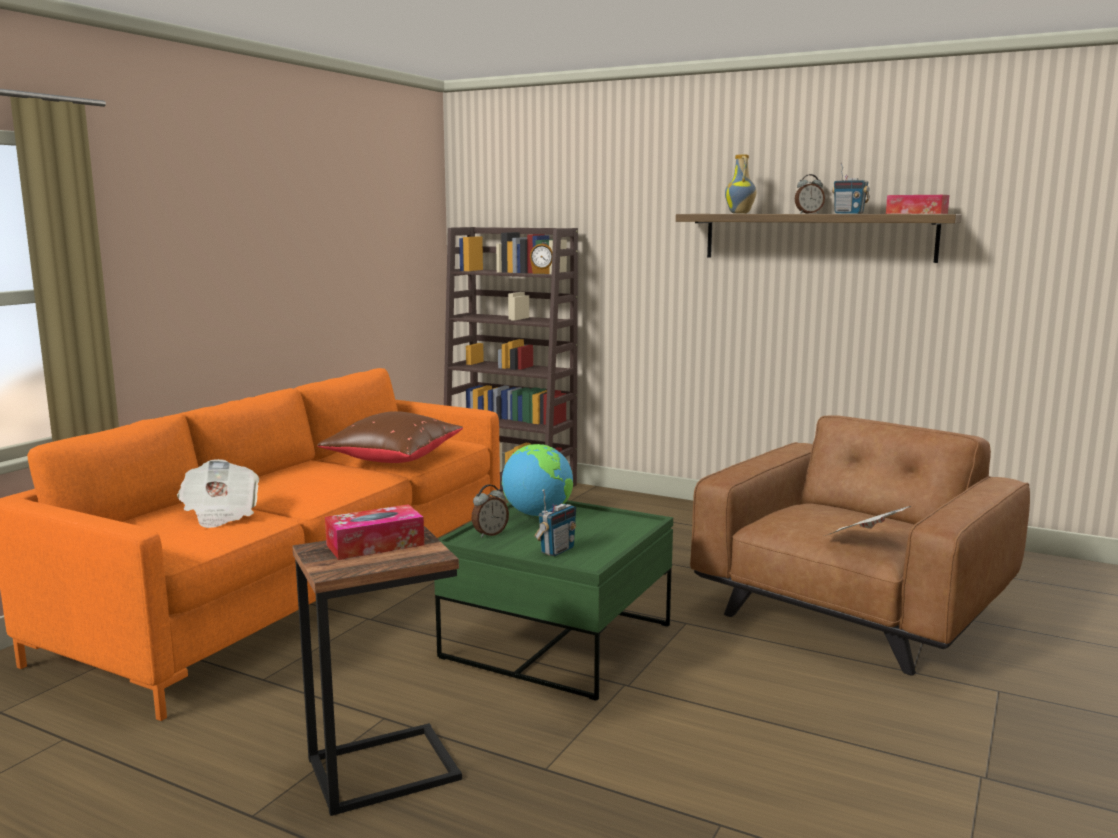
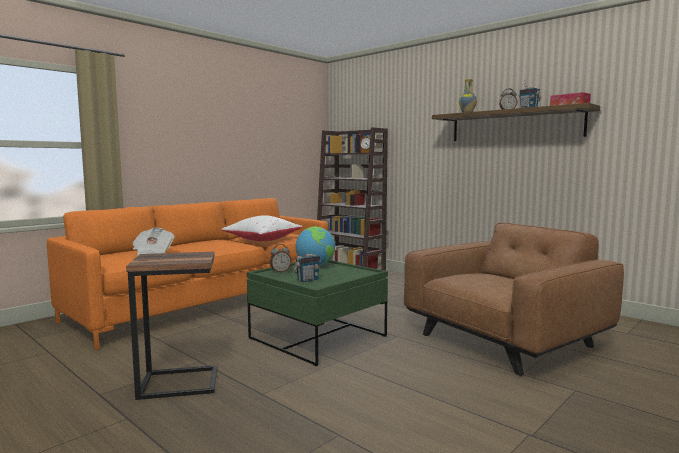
camera: 15 degrees right, 5 degrees down
brown pillow [317,411,463,463] -> white pillow [222,215,303,241]
tissue box [325,504,424,560] -> none
newspaper [825,506,911,536] -> none

